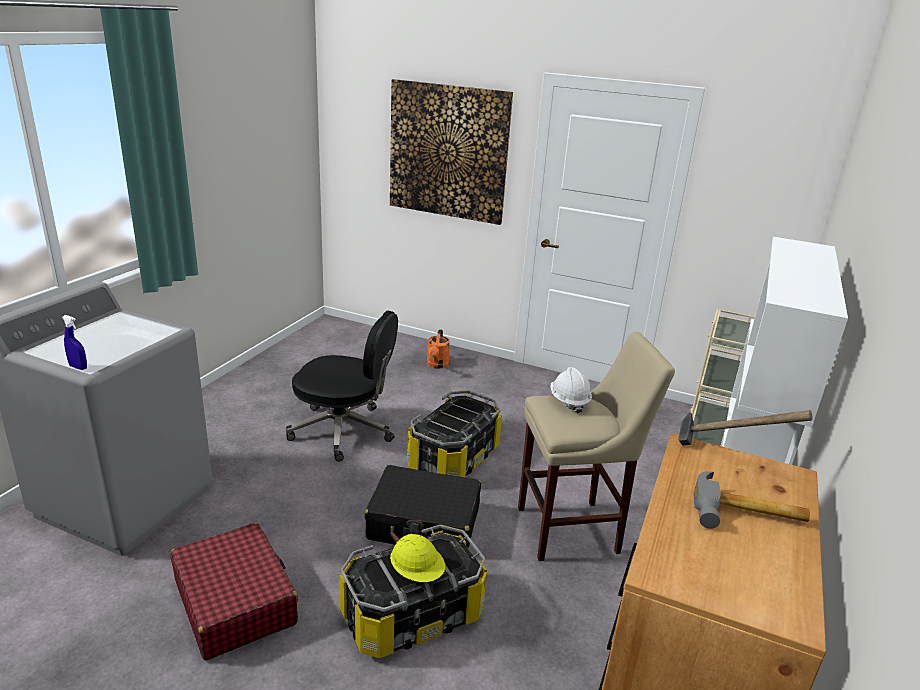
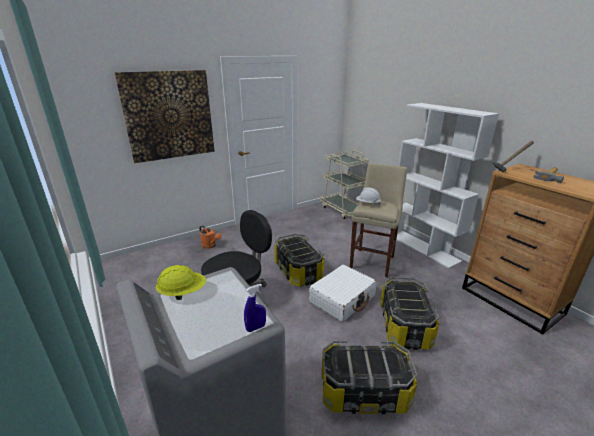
camera: 55 degrees left, 0 degrees up
red suitcase [170,522,298,661] -> storage box [322,340,417,414]
black suitcase [365,465,481,549] -> white suitcase [309,265,376,322]
yellow hard hat [390,534,445,582] -> yellow hard hat moved to [156,265,206,300]

